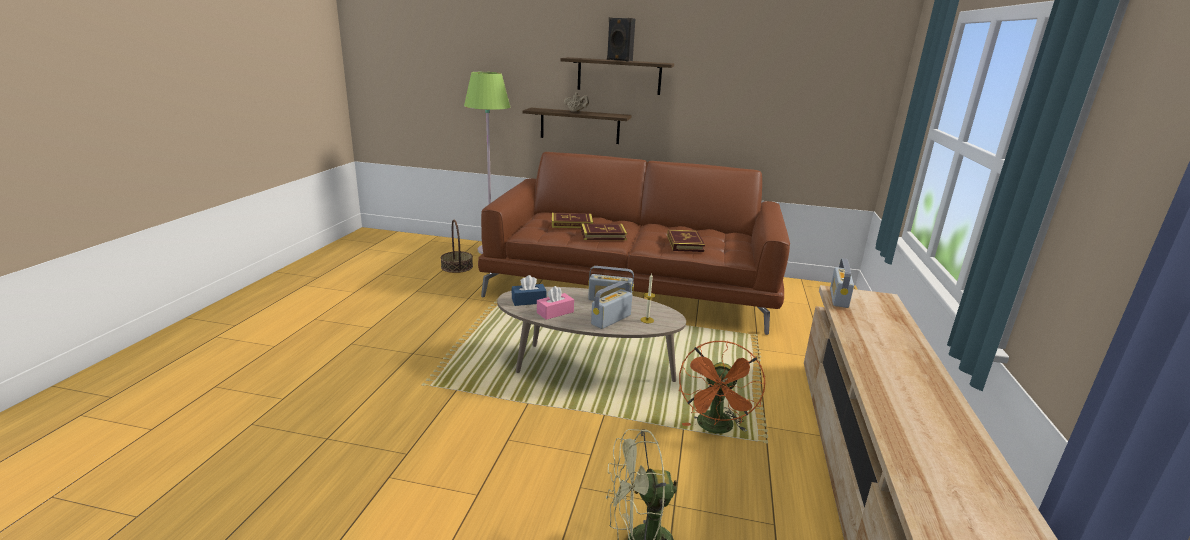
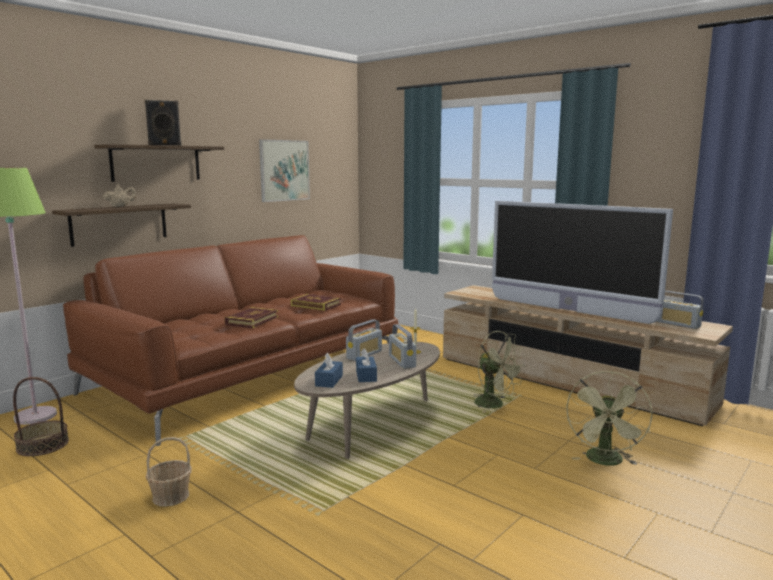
camera: 60 degrees left, 10 degrees down
pink tissue box [537,286,574,320] -> blue tissue box [356,348,377,382]
book [552,213,593,228] -> none
orange fan [679,341,765,434] -> green fan [474,331,525,413]
radio [830,258,854,308] -> radio moved to [656,291,703,329]
none -> basket [146,437,192,507]
none -> picture [259,139,310,202]
none -> television [492,201,673,324]

